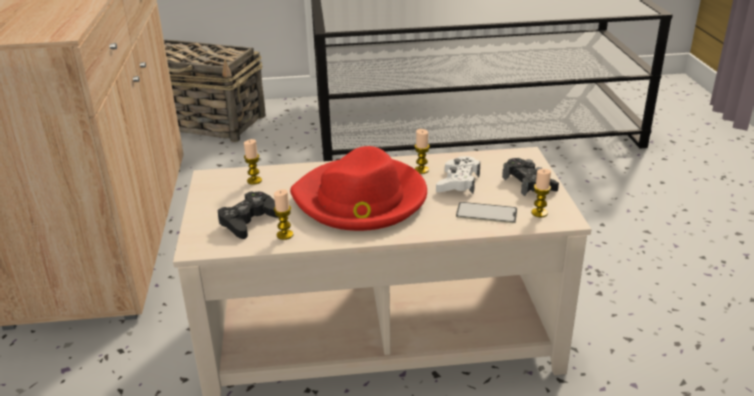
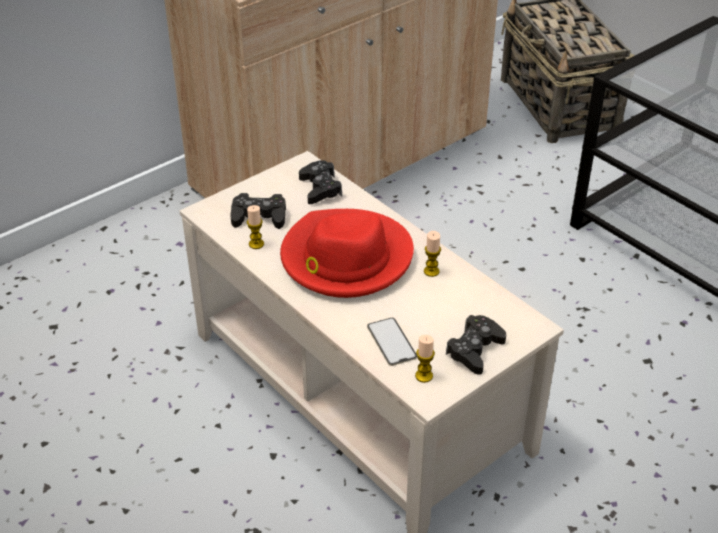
camera: 55 degrees right, 10 degrees up
candle [244,139,262,185] -> black game controller [299,160,342,204]
white game controller [436,156,480,194] -> none

